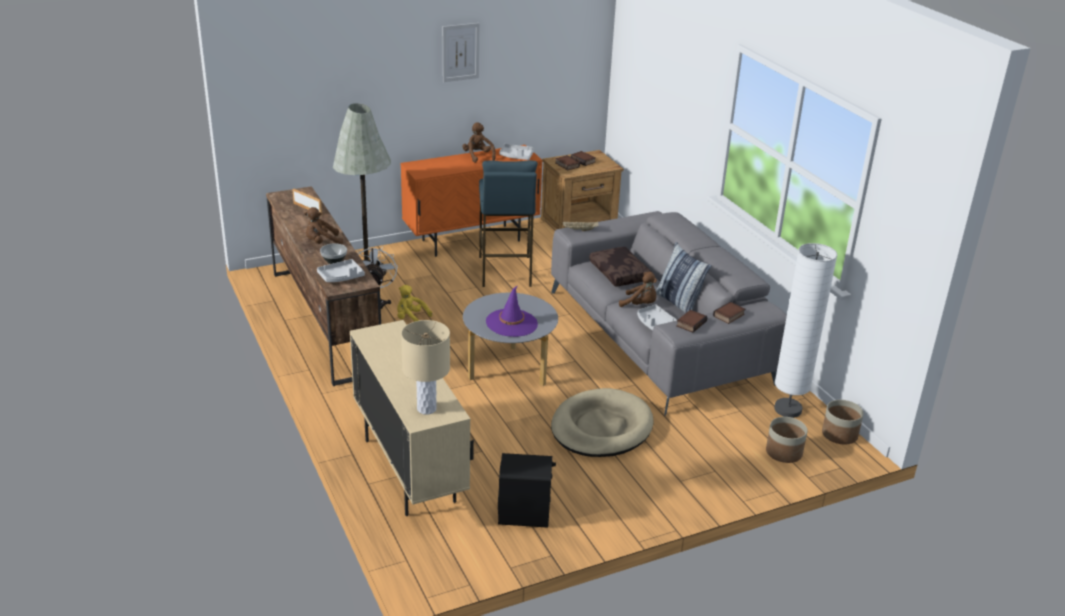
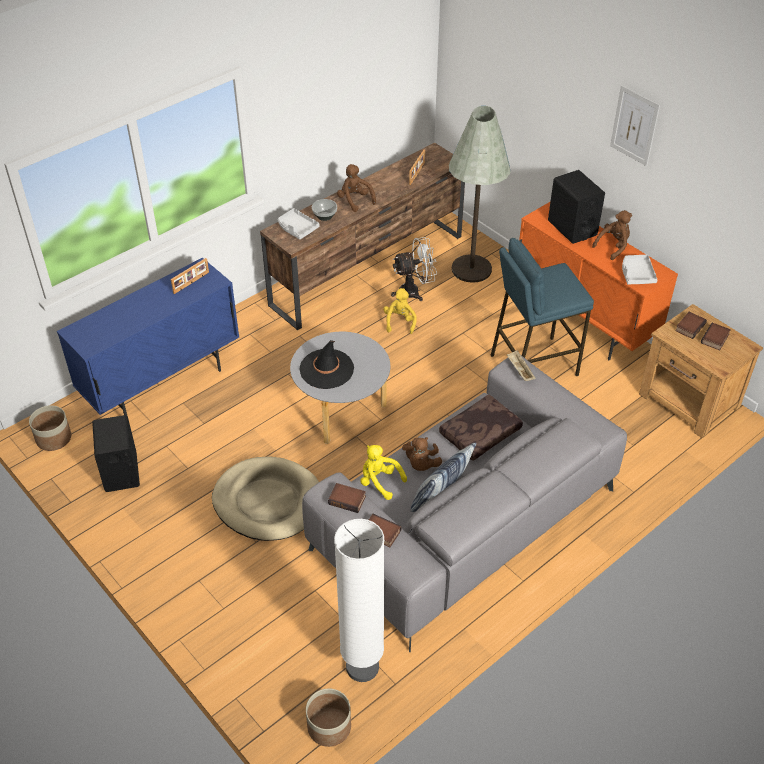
camera: 75 degrees right, 15 degrees up
beige cabinet [350,320,474,516] -> blue cabinet [57,258,239,415]
beige table lamp [401,320,450,415] -> none
purple hat [486,285,538,337] -> black hat [300,340,354,389]
grey tray [637,304,677,331] -> yellow plush toy [360,445,407,500]
planter [766,417,808,463] -> planter moved to [29,405,71,451]
none -> picture frame [171,258,209,294]
none -> black speaker [548,170,605,244]

